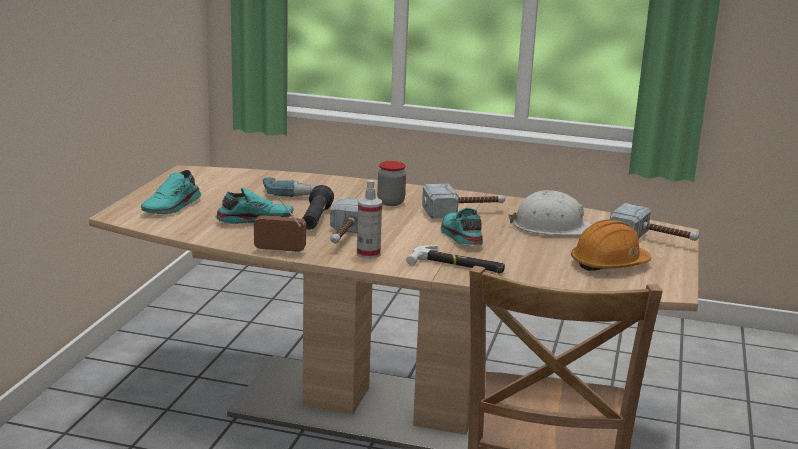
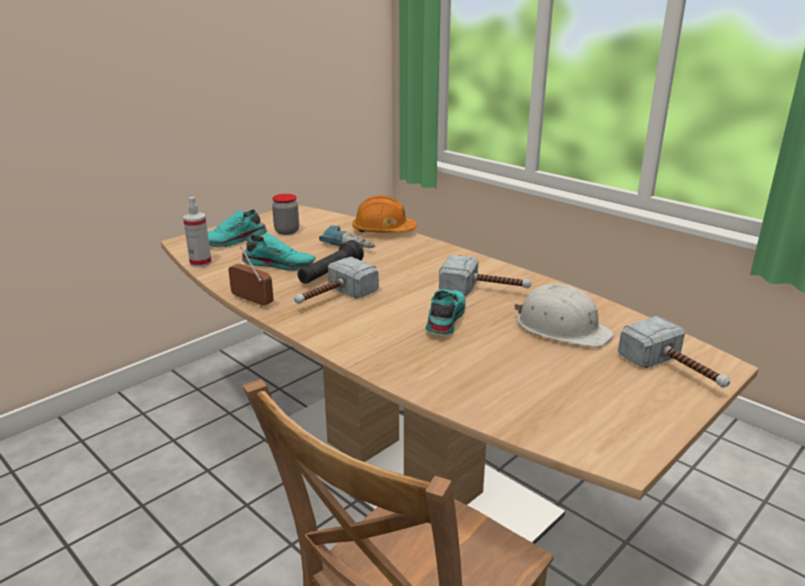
camera: 30 degrees right, 5 degrees up
spray bottle [357,180,382,259] -> spray bottle moved to [183,197,212,268]
jar [377,161,406,206] -> jar moved to [272,194,299,235]
hammer [406,245,505,274] -> none
orange hard hat [571,219,651,271] -> orange hard hat moved to [352,195,417,233]

